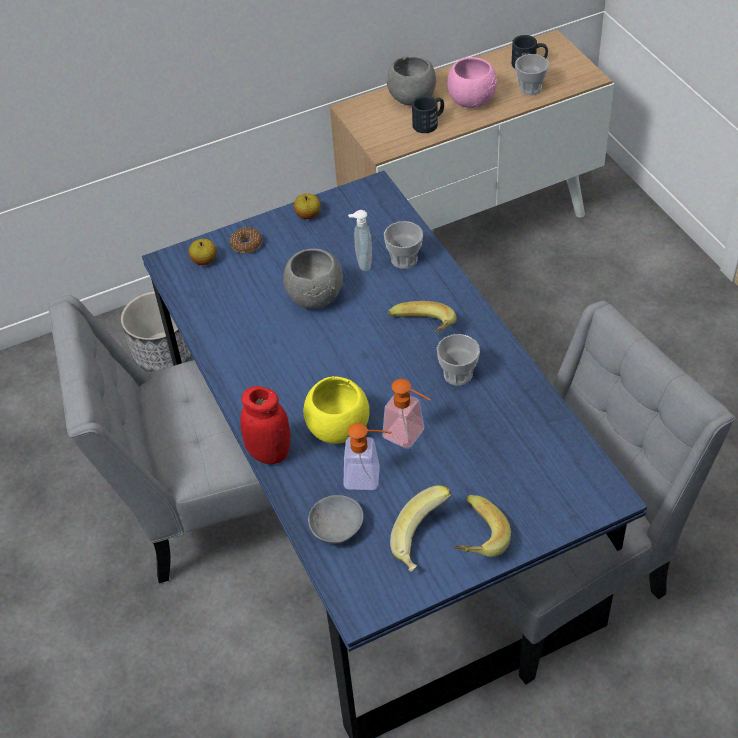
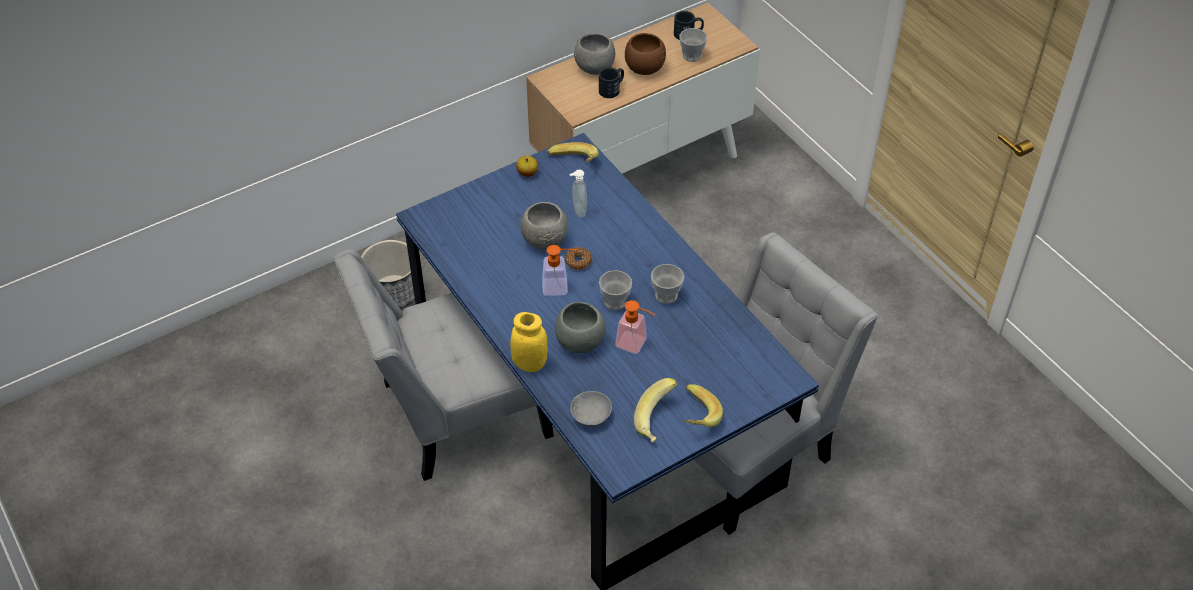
camera: 10 degrees left, 0 degrees up
apple [189,239,217,265] -> none
donut [230,227,262,253] -> donut moved to [565,247,592,270]
red jar [240,386,290,464] -> yellow jar [510,312,548,372]
yellow bowl [304,376,369,444] -> grey bowl [555,302,606,353]
soap dispenser [343,423,392,490] -> soap dispenser moved to [542,245,578,296]
cup [384,221,423,269] -> cup moved to [599,270,632,310]
banana [388,301,457,333] -> banana moved to [547,142,599,163]
pink bowl [447,57,497,108] -> brown bowl [625,33,666,75]

